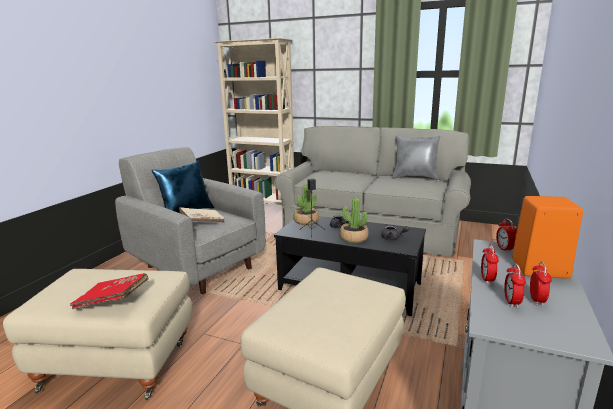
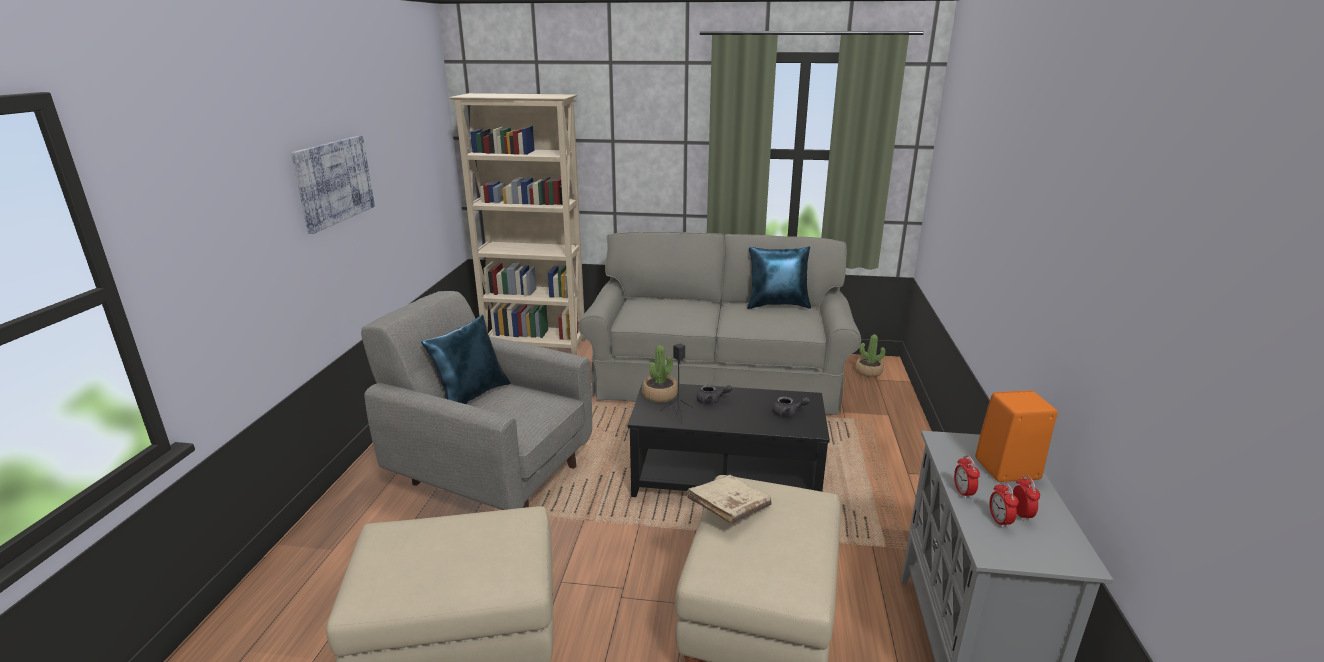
camera: 15 degrees left, 5 degrees up
red book [70,273,149,309] -> none
beige book [179,207,225,222] -> beige book moved to [687,475,771,524]
potted plant [340,197,369,243] -> potted plant moved to [855,335,885,377]
grey pillow [392,135,440,180] -> blue pillow [747,246,811,309]
alarm clock [496,218,517,253] -> none
none -> picture [291,135,375,234]

